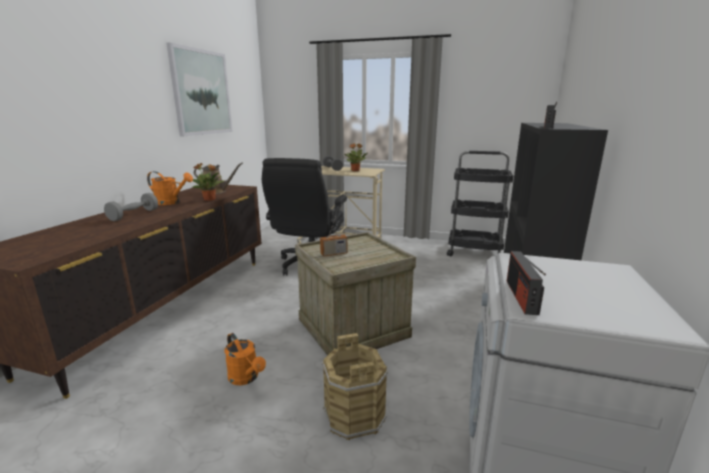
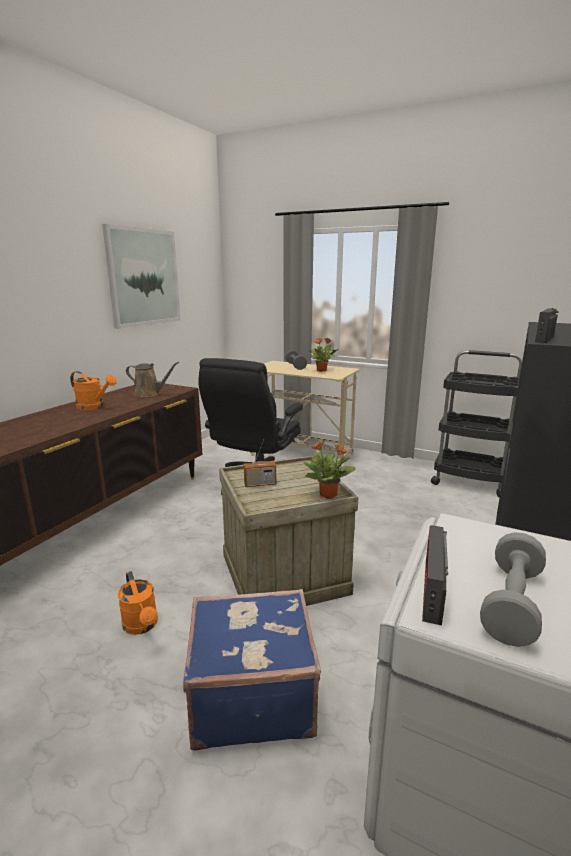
camera: 10 degrees right, 0 degrees up
grey dumbbell [104,193,158,221] -> grey dumbbell moved to [480,532,546,647]
potted plant [192,163,224,201] -> potted plant moved to [303,440,356,499]
brown bucket [321,333,388,440] -> blue suitcase [183,589,321,751]

